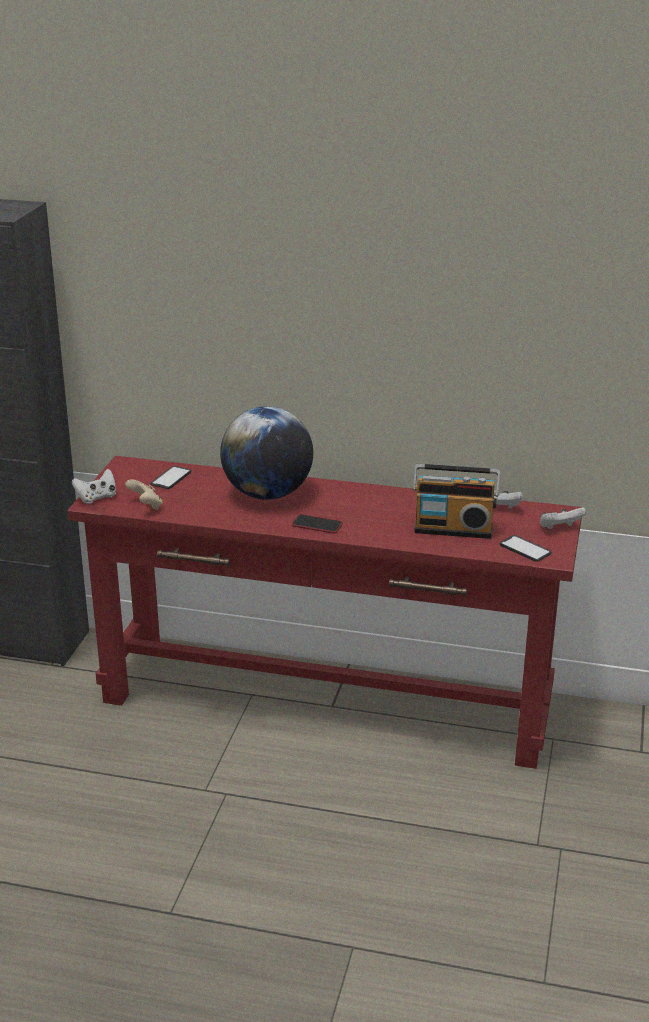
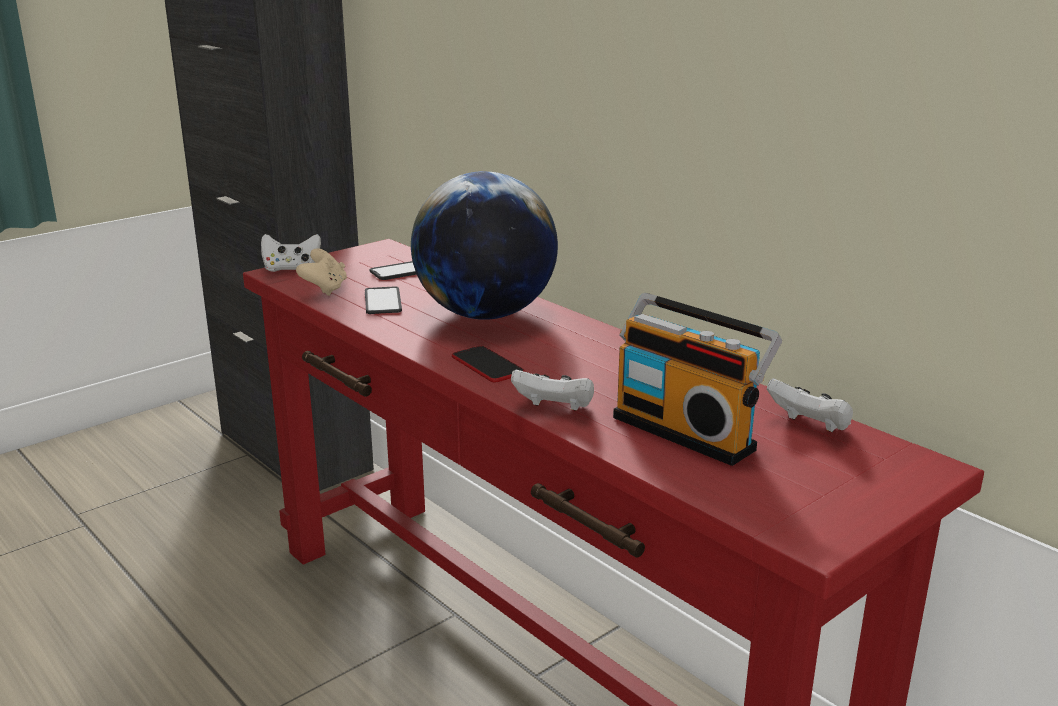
camera: 35 degrees right, 5 degrees down
phone [500,535,552,561] -> phone moved to [365,286,402,314]
white game controller [540,507,586,529] -> white game controller moved to [511,369,594,411]

